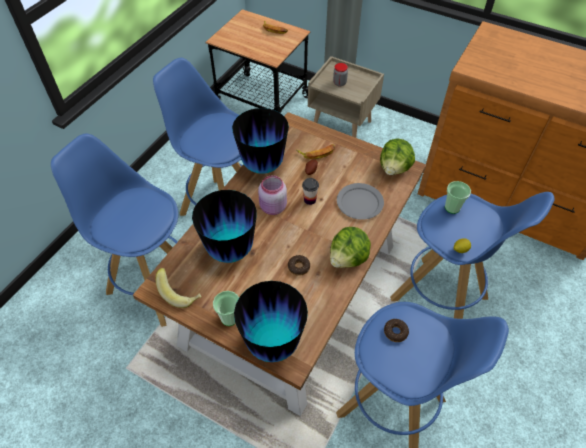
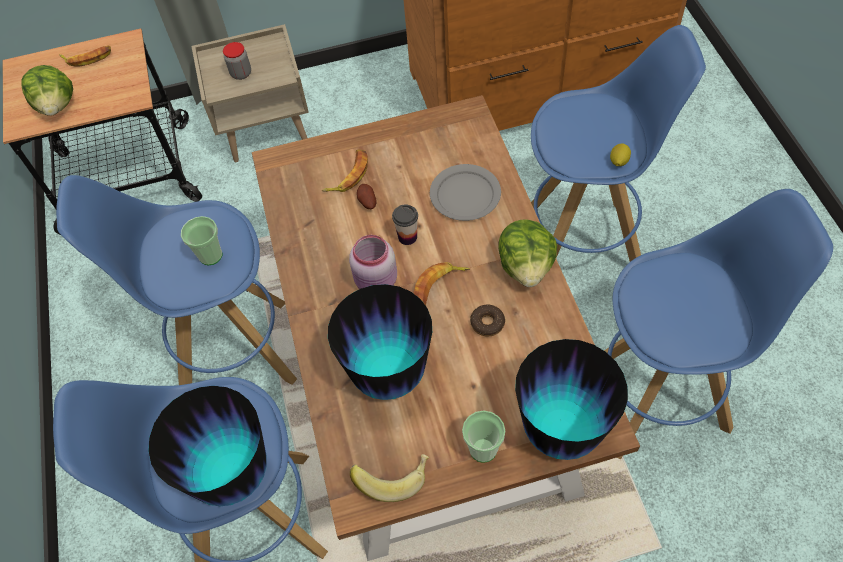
camera: 40 degrees left, 5 degrees up
vase [232,108,289,174] -> vase moved to [148,386,267,506]
lettuce [380,139,415,175] -> lettuce moved to [21,65,73,116]
donut [384,319,409,342] -> none
cup [445,181,471,214] -> cup moved to [181,216,222,265]
none -> banana [413,262,470,306]

